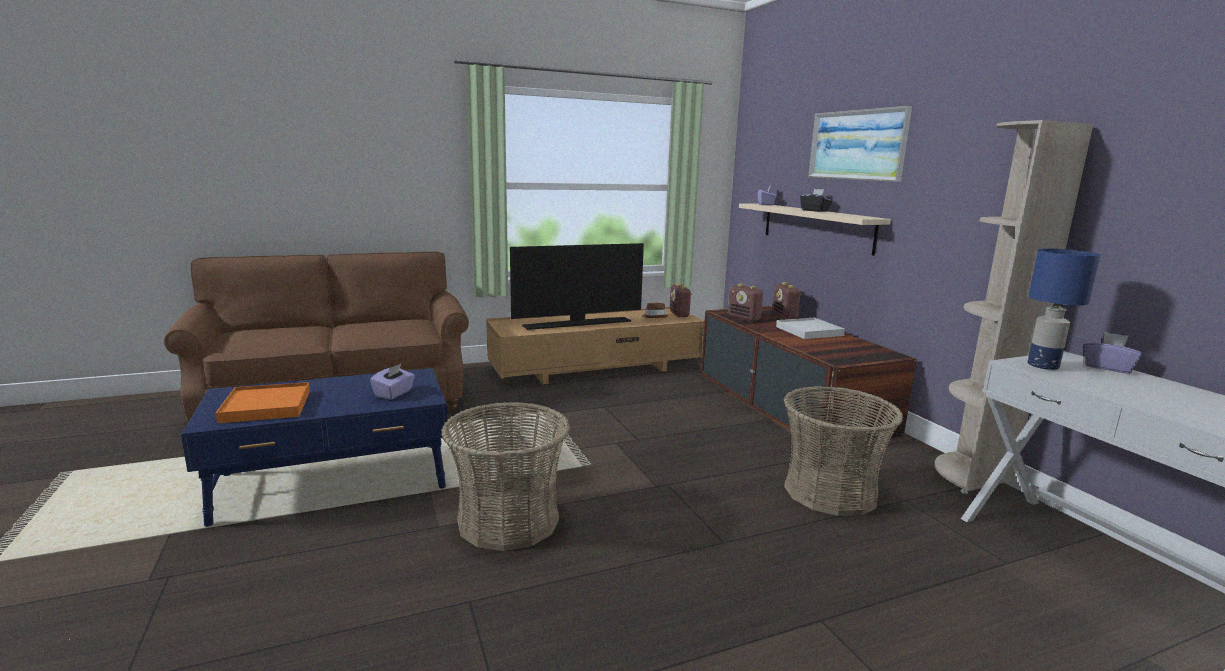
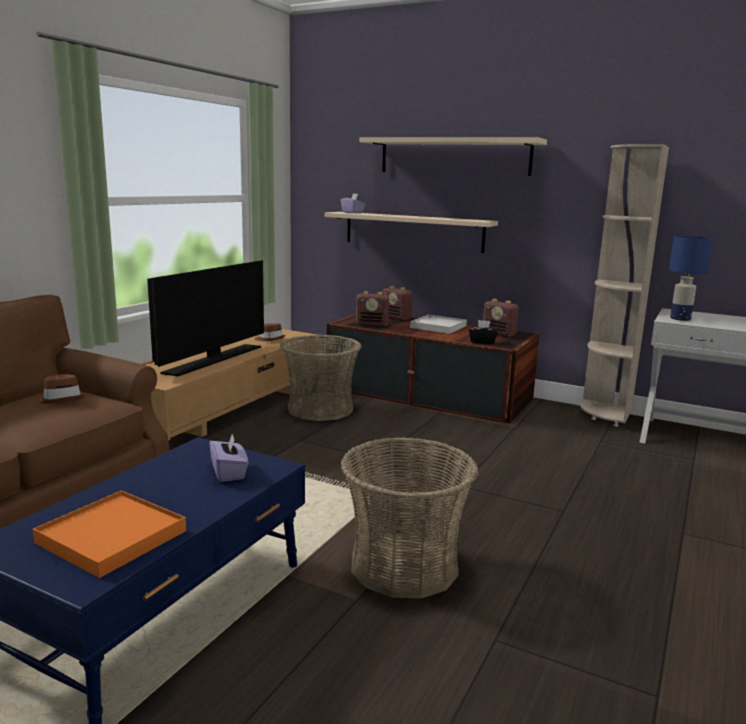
camera: 40 degrees left, 0 degrees up
radio [669,283,693,317] -> radio moved to [483,299,519,337]
basket [784,386,904,516] -> basket moved to [280,335,362,421]
black tissue box [800,189,832,212] -> black tissue box moved to [469,320,498,344]
picture [808,106,912,182] -> beige shelf [359,138,547,176]
purple tissue box [1085,332,1142,374] -> none
none -> brown hat [37,374,86,404]

